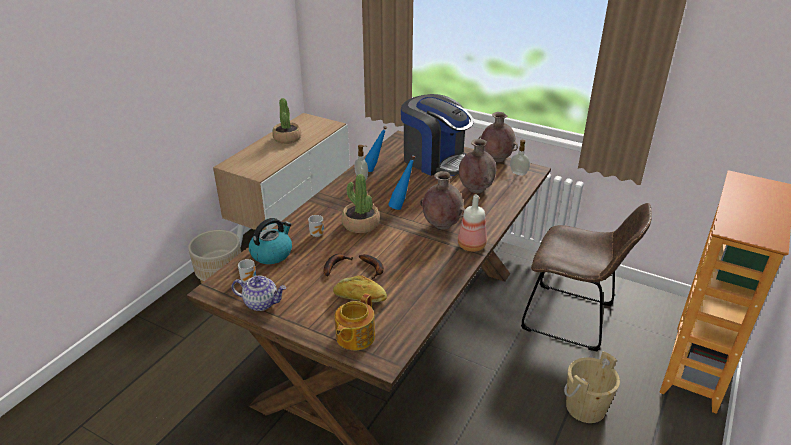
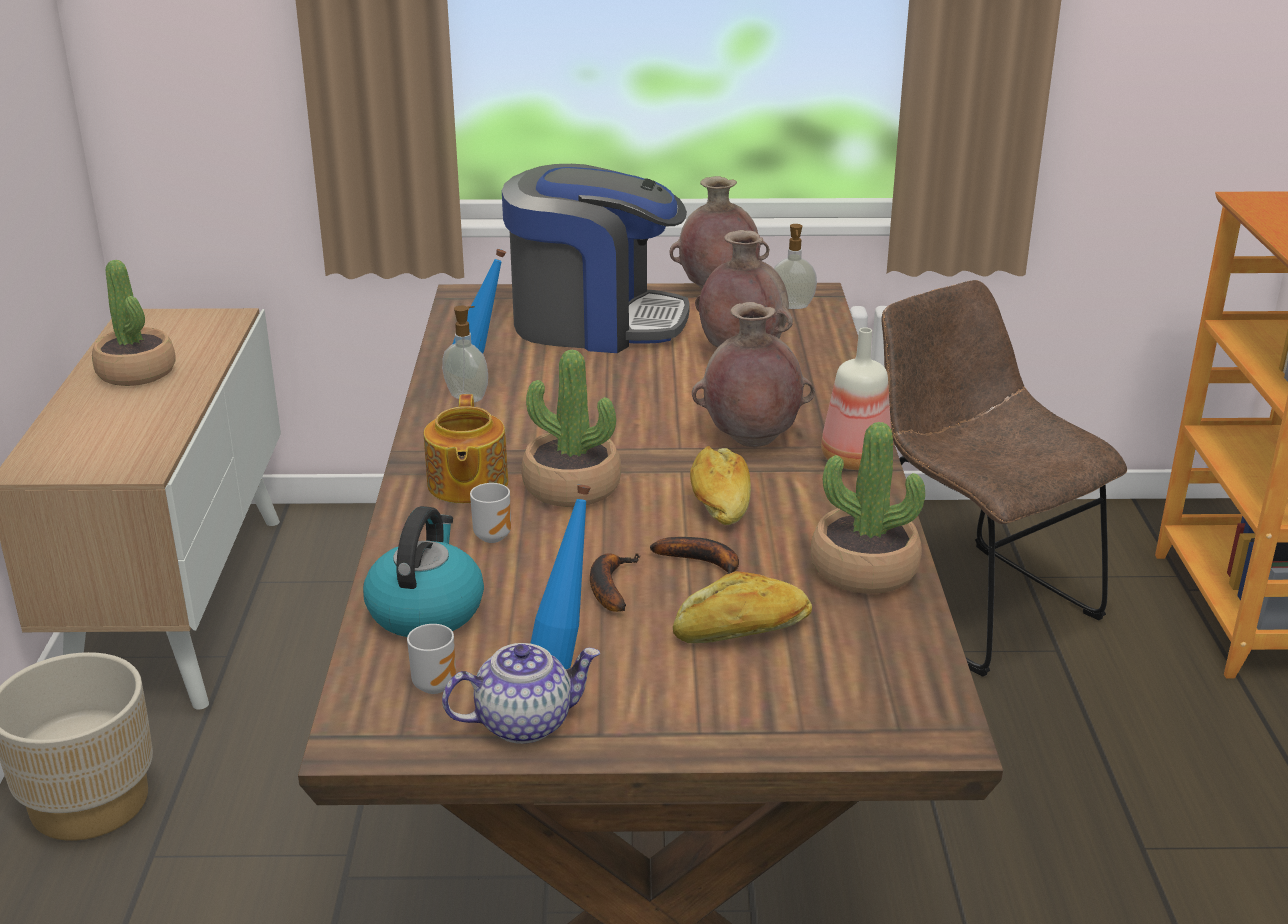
camera: 30 degrees left, 5 degrees down
teapot [335,293,375,350] -> teapot moved to [424,394,508,503]
blue bottle [388,155,415,210] -> blue bottle moved to [530,484,591,669]
brown chair [521,203,652,352] -> brown chair turned 120 degrees counterclockwise [882,280,1127,677]
beige bucket [564,351,620,423] -> none
none -> bread [690,446,751,525]
none -> potted plant [811,422,925,594]

